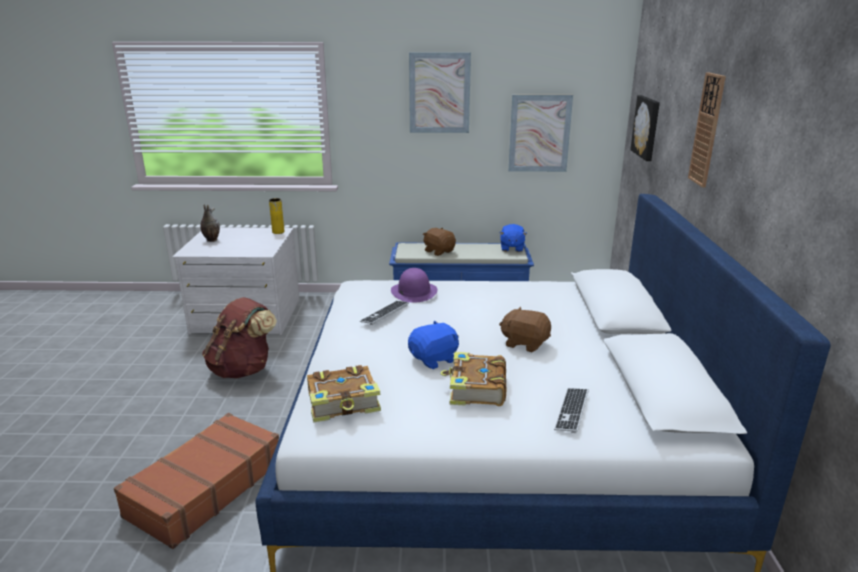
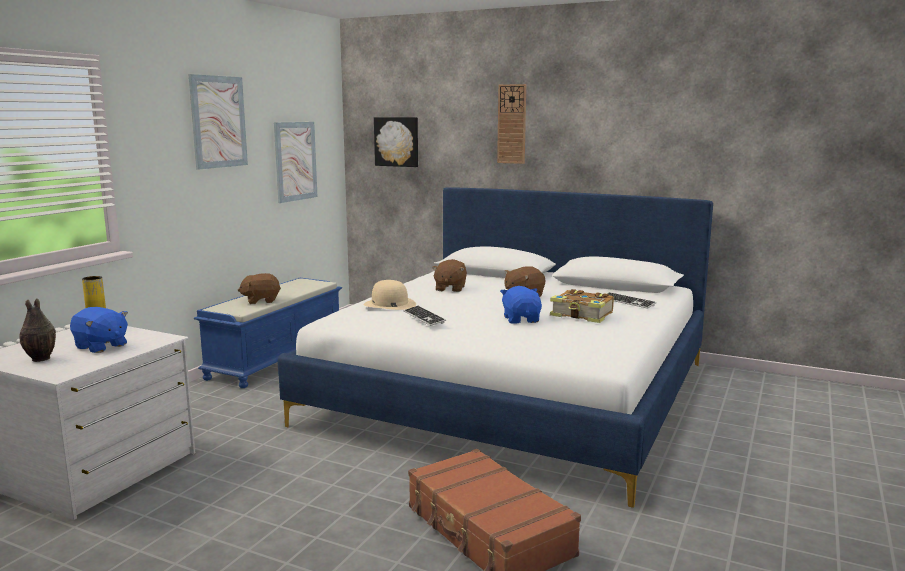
camera: 65 degrees left, 10 degrees down
brown backpack [202,297,277,378] -> none
book [307,365,381,423] -> none
purple hat [391,268,438,302] -> beige hat [364,280,416,310]
blue plush toy [499,224,527,252] -> blue plush toy moved to [70,307,128,353]
none -> brown plush toy [432,259,467,292]

